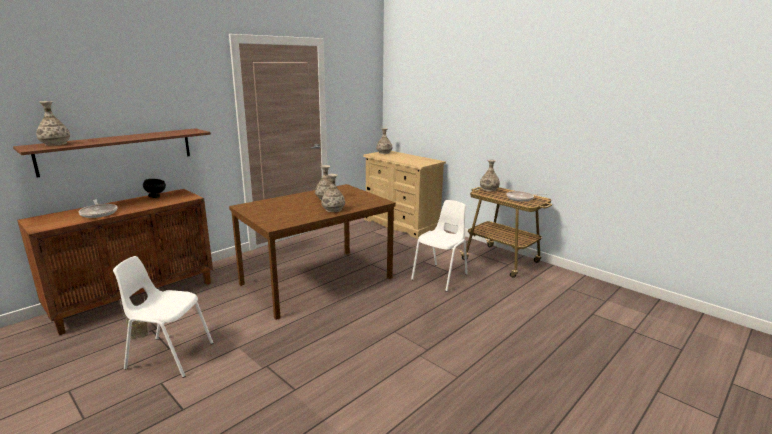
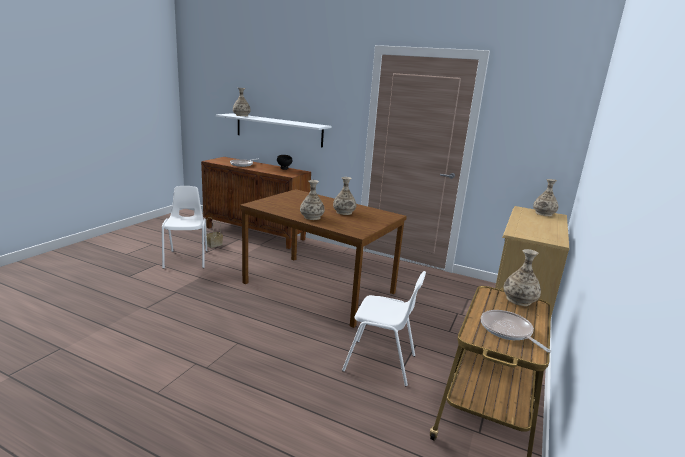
camera: 70 degrees right, 0 degrees up
brown shelf [13,128,211,177] -> white shelf [216,113,331,148]

